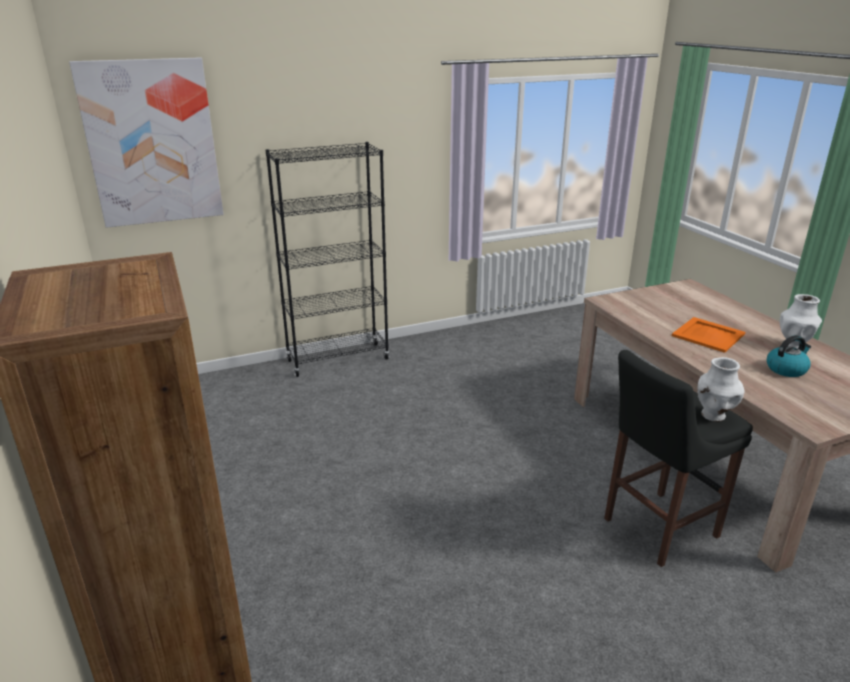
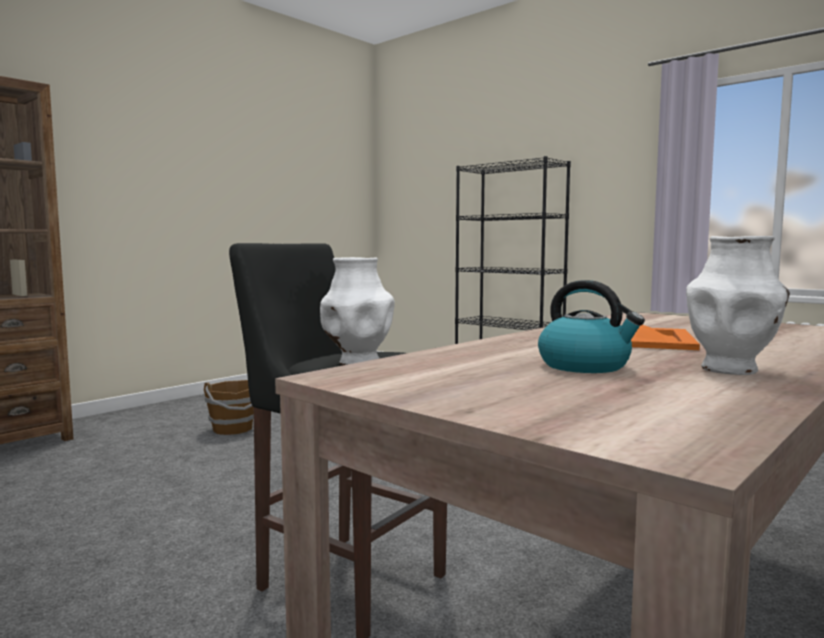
camera: 65 degrees right, 20 degrees down
picture [69,57,224,228] -> none
none -> brown bucket [204,380,254,435]

